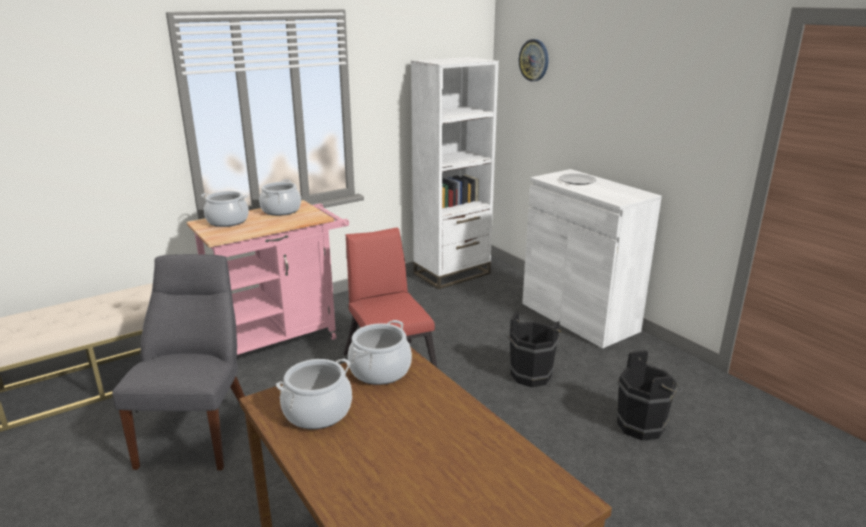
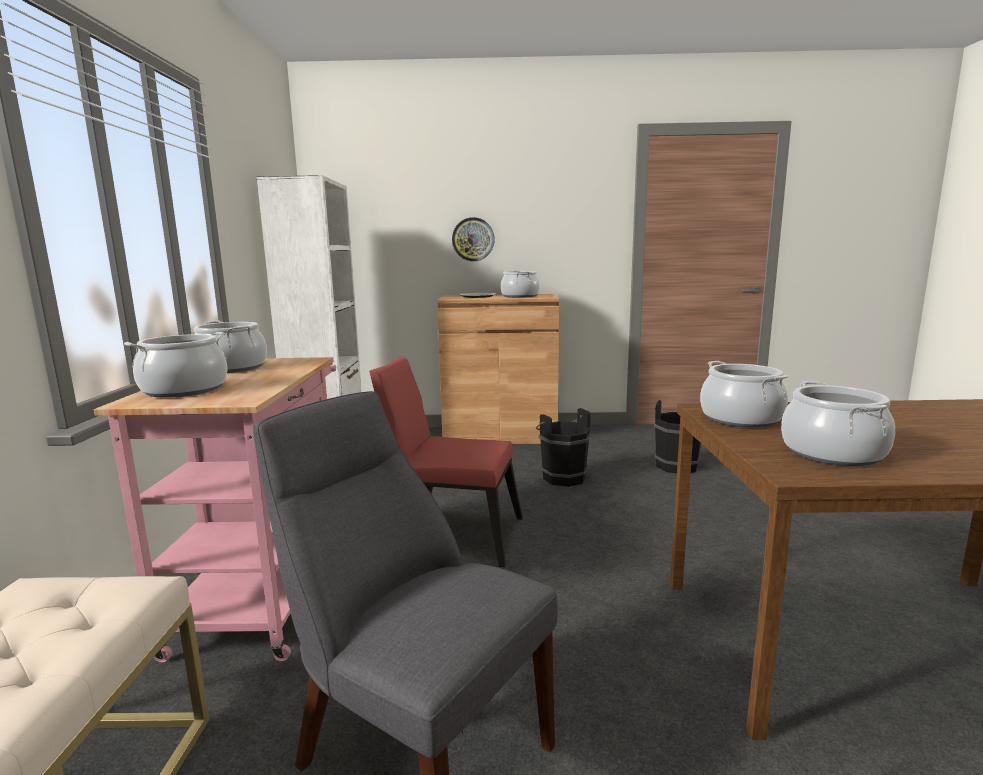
camera: 55 degrees left, 10 degrees down
wall clock [519,39,548,81] -> wall clock moved to [452,217,495,261]
white cabinet [522,169,662,349] -> brown cabinet [437,294,559,444]
none -> cooking pot [501,270,540,298]

